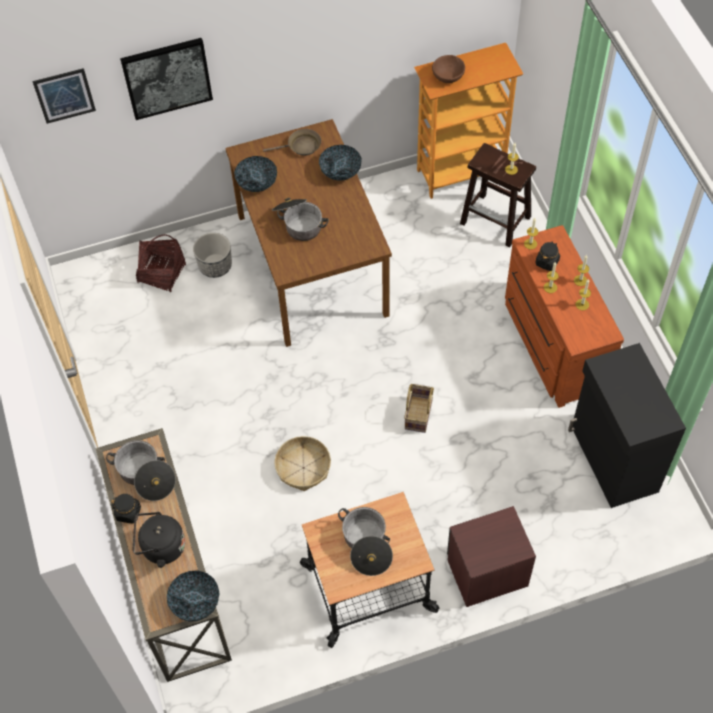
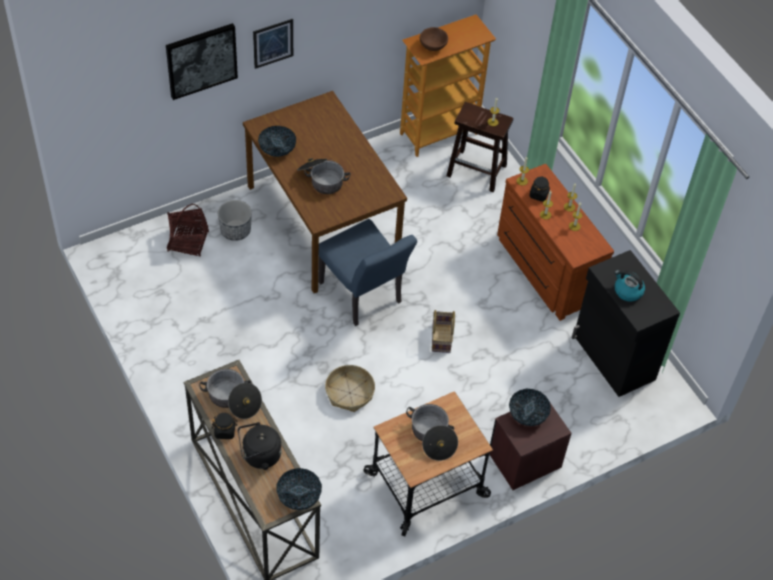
camera: 15 degrees left, 5 degrees down
picture [32,68,96,124] -> picture moved to [253,19,293,69]
brown frying pan [263,129,321,156] -> none
bowl [319,145,362,181] -> bowl moved to [509,389,551,426]
none -> blue chair [318,219,417,326]
none -> kettle [615,270,645,302]

